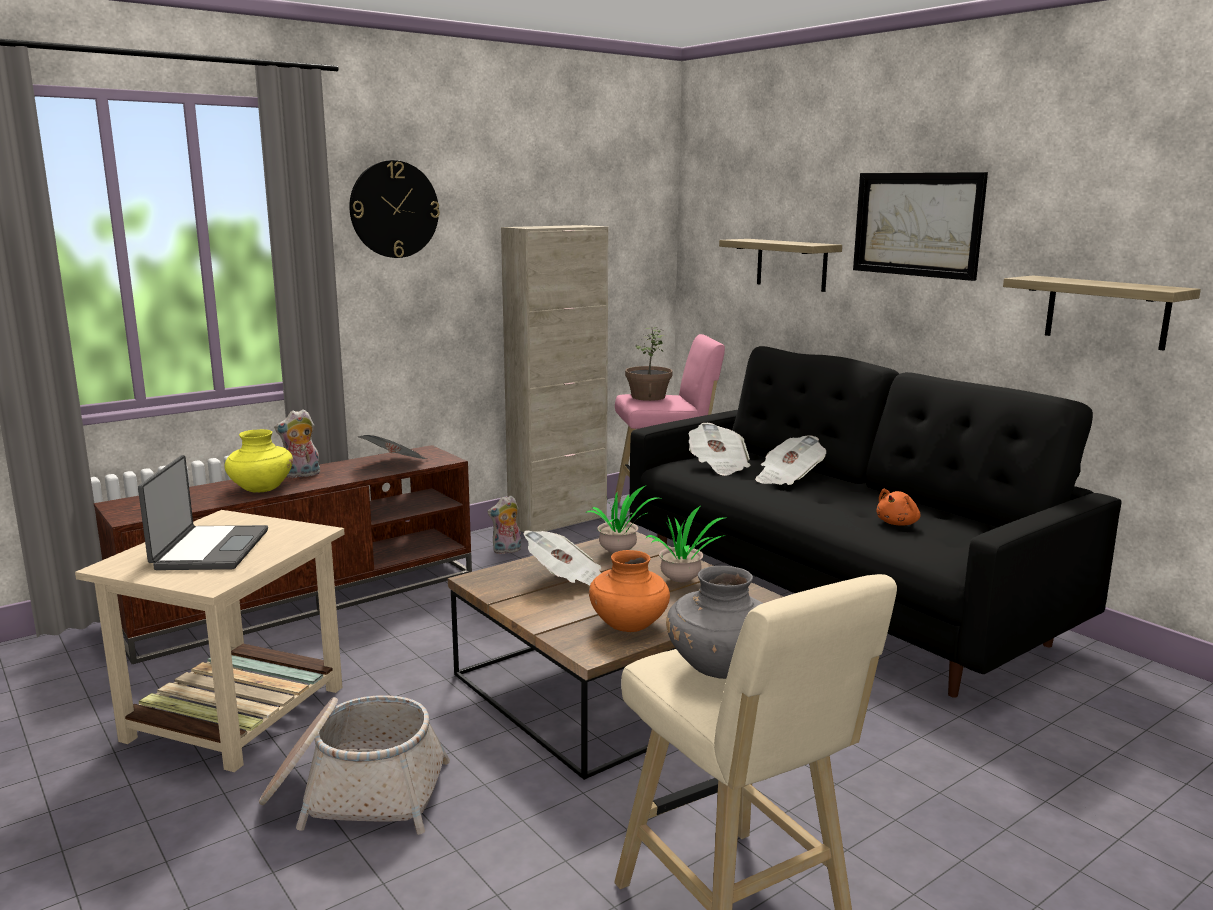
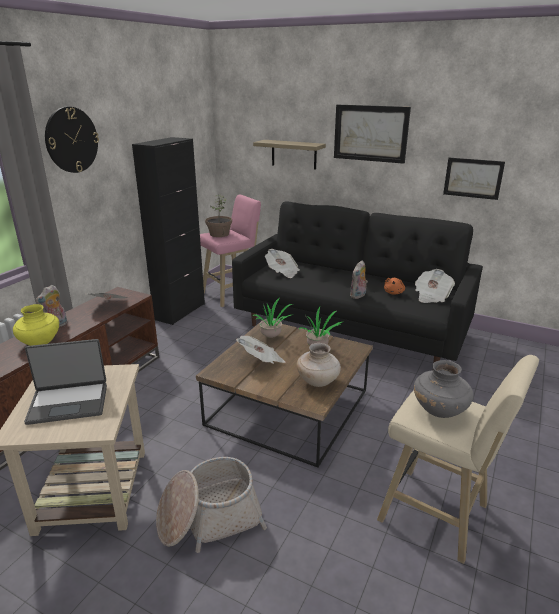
camera: 25 degrees left, 10 degrees up
laptop [138,455,268,570] -> laptop turned 105 degrees clockwise [24,339,107,425]
plush toy [487,495,521,554] -> plush toy moved to [350,260,368,299]
beige cabinet [501,225,608,532] -> black cabinet [132,137,205,325]
orange vase [589,550,670,632] -> beige vase [297,343,341,387]
newspaper [755,435,826,485] -> newspaper moved to [415,269,455,303]
shelf [1003,276,1201,351] -> picture [443,158,505,200]

